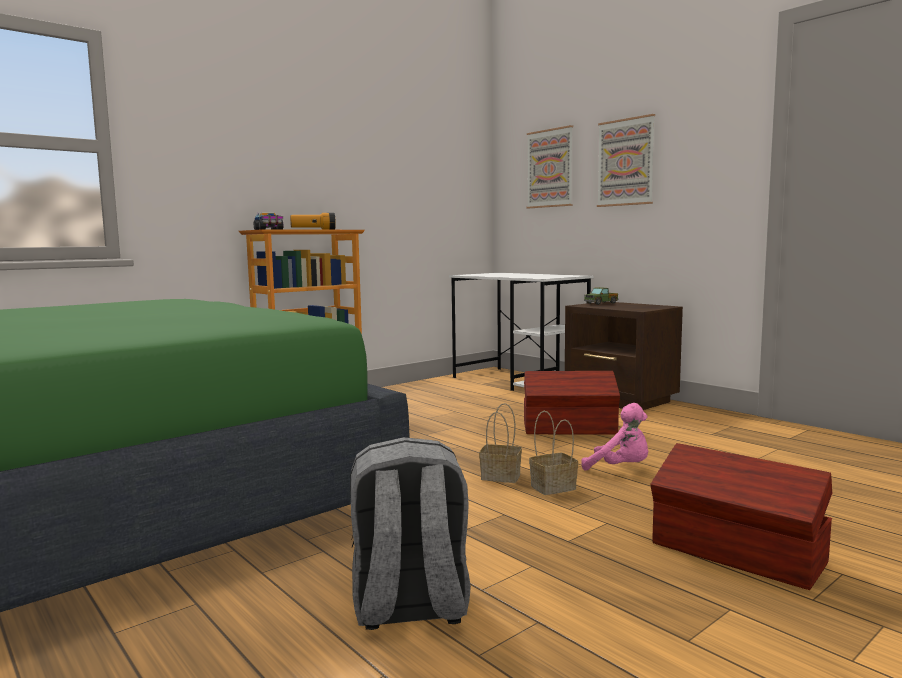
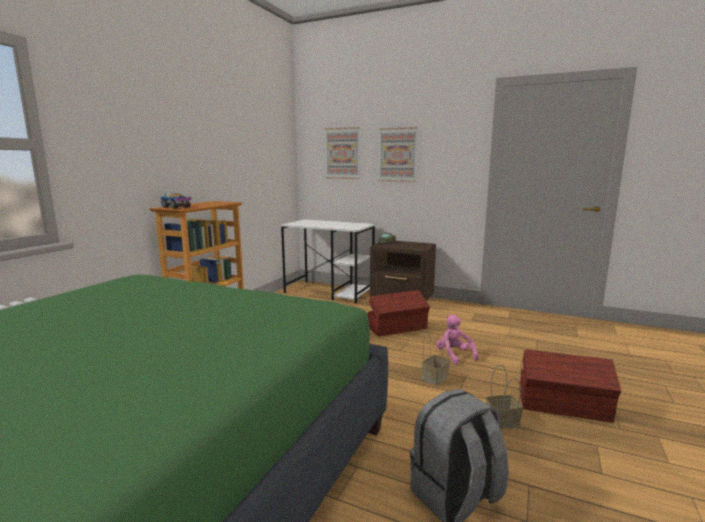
camera: 25 degrees left, 5 degrees up
flashlight [290,213,336,230] -> none
basket [479,403,522,483] -> basket moved to [486,365,523,429]
pink plush toy [581,403,648,470] -> pink plush toy turned 120 degrees counterclockwise [436,315,478,364]

